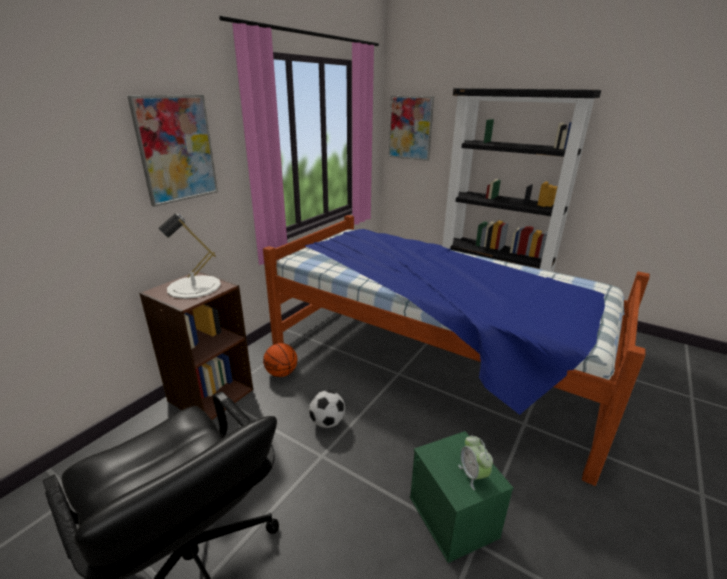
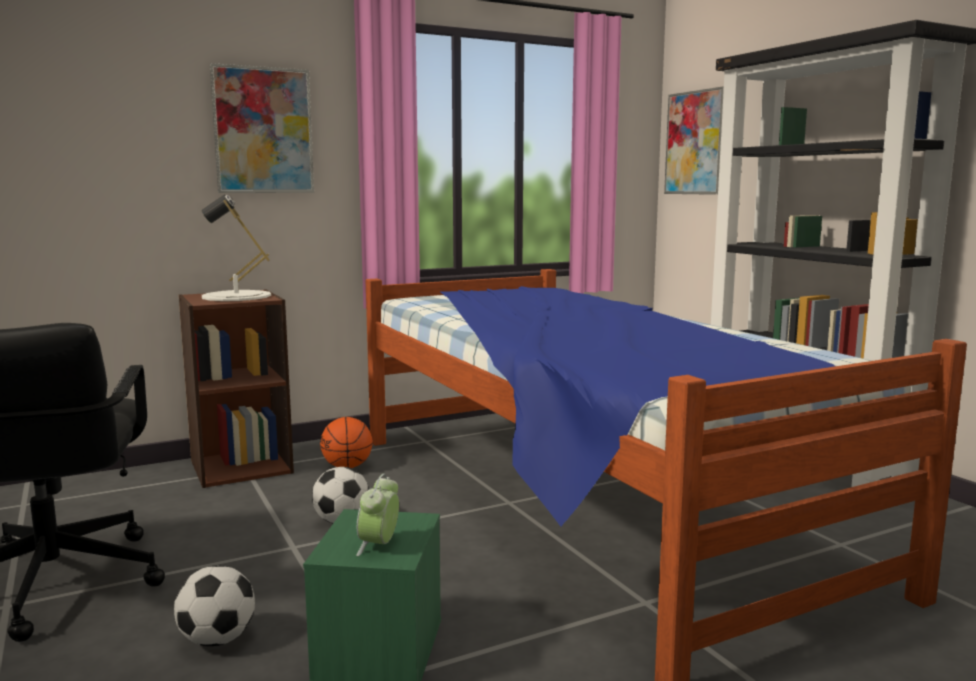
camera: 30 degrees right, 15 degrees down
none -> football [174,565,255,646]

